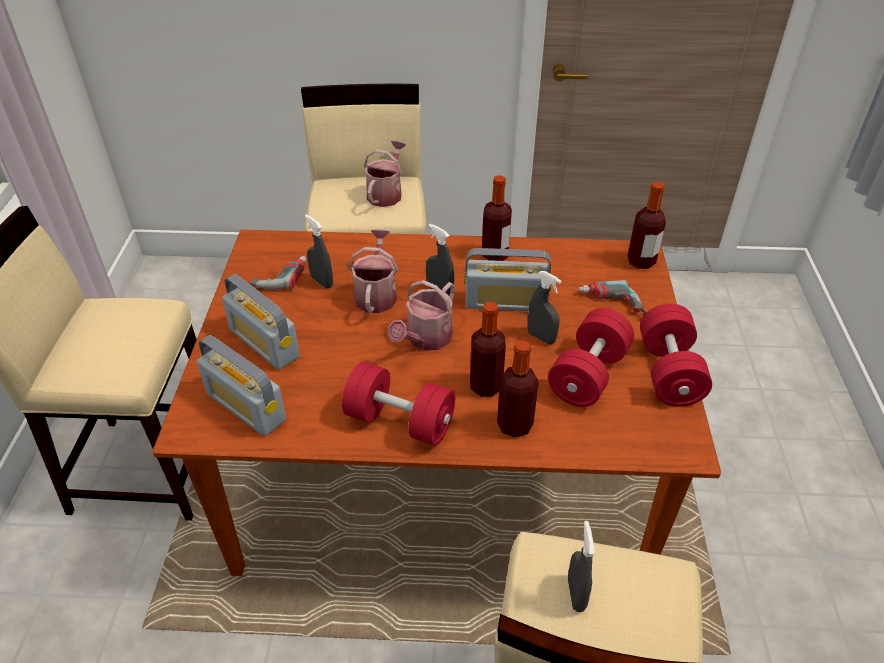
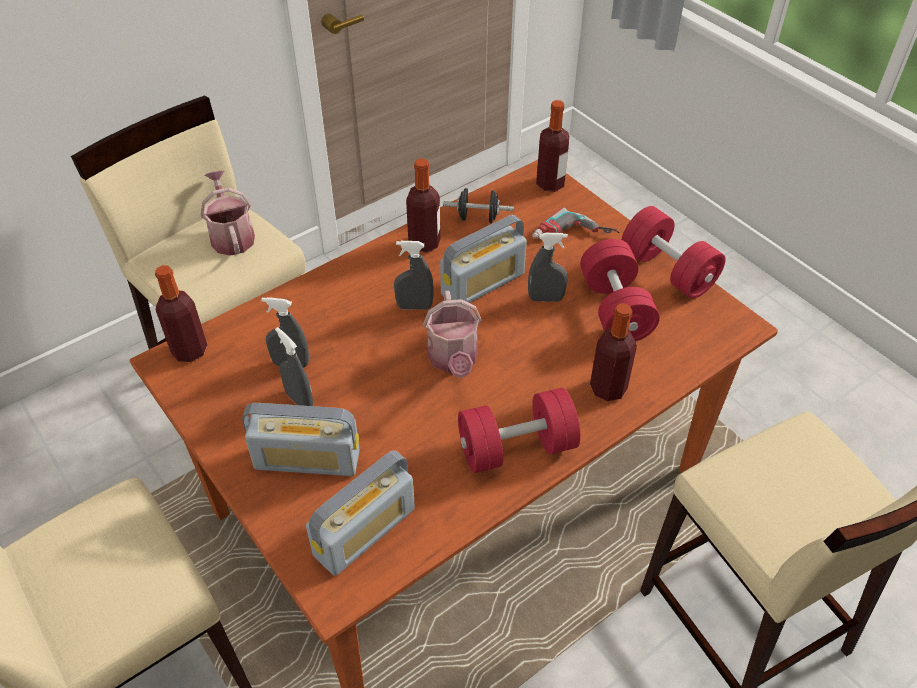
camera: 40 degrees left, 5 degrees up
radio [197,335,286,436] -> radio turned 45 degrees counterclockwise [306,450,415,576]
power drill [236,256,307,290] -> none
watering can [349,230,398,313] -> none
bottle [470,302,506,396] -> bottle moved to [155,265,207,362]
grey spray bottle [568,521,595,612] -> grey spray bottle moved to [275,327,313,406]
none -> black dumbbell [443,188,514,223]

